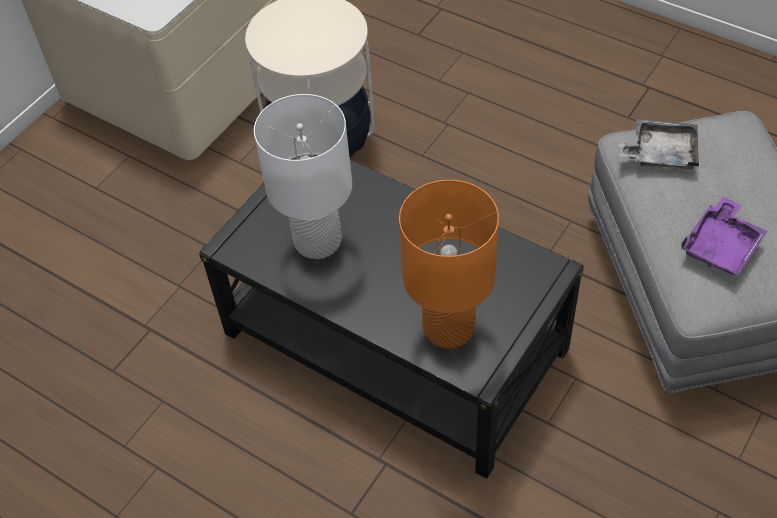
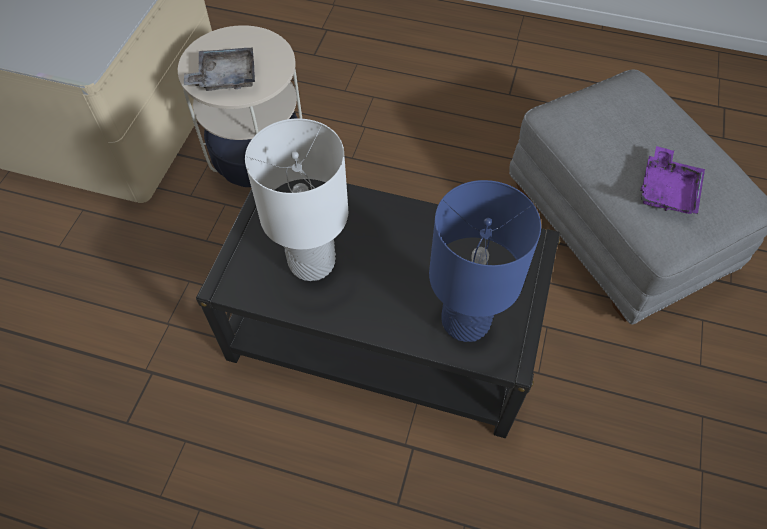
camera: 20 degrees left, 5 degrees up
orange table lamp [399,180,499,349] -> blue table lamp [429,180,541,342]
grey tray [619,119,699,170] -> grey tray moved to [184,47,255,91]

